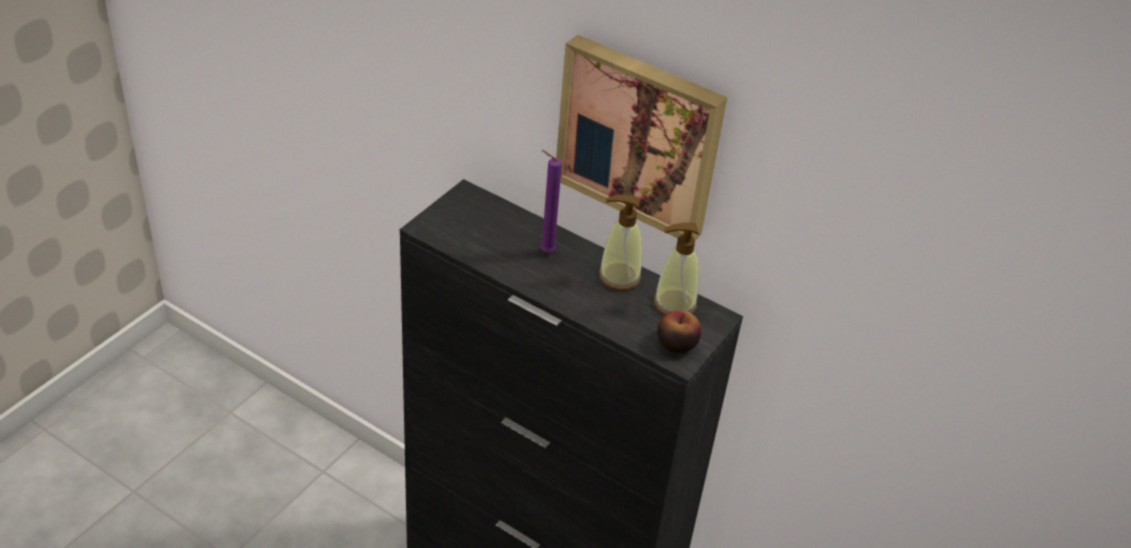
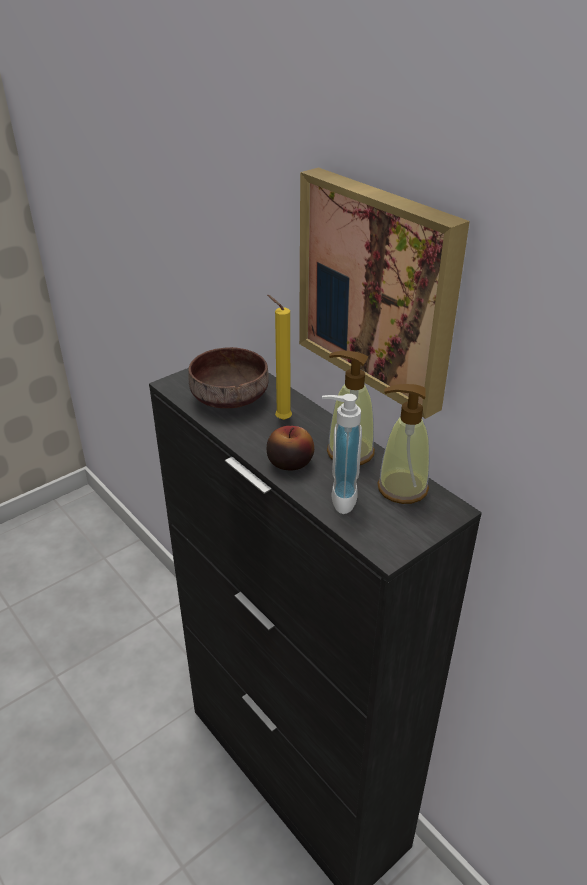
camera: 20 degrees right, 5 degrees down
purple candle [540,150,562,253] -> yellow candle [267,295,292,420]
apple [657,310,701,353] -> apple moved to [267,426,314,470]
none -> brown bowl [188,347,269,408]
none -> soap dispenser [322,394,362,514]

